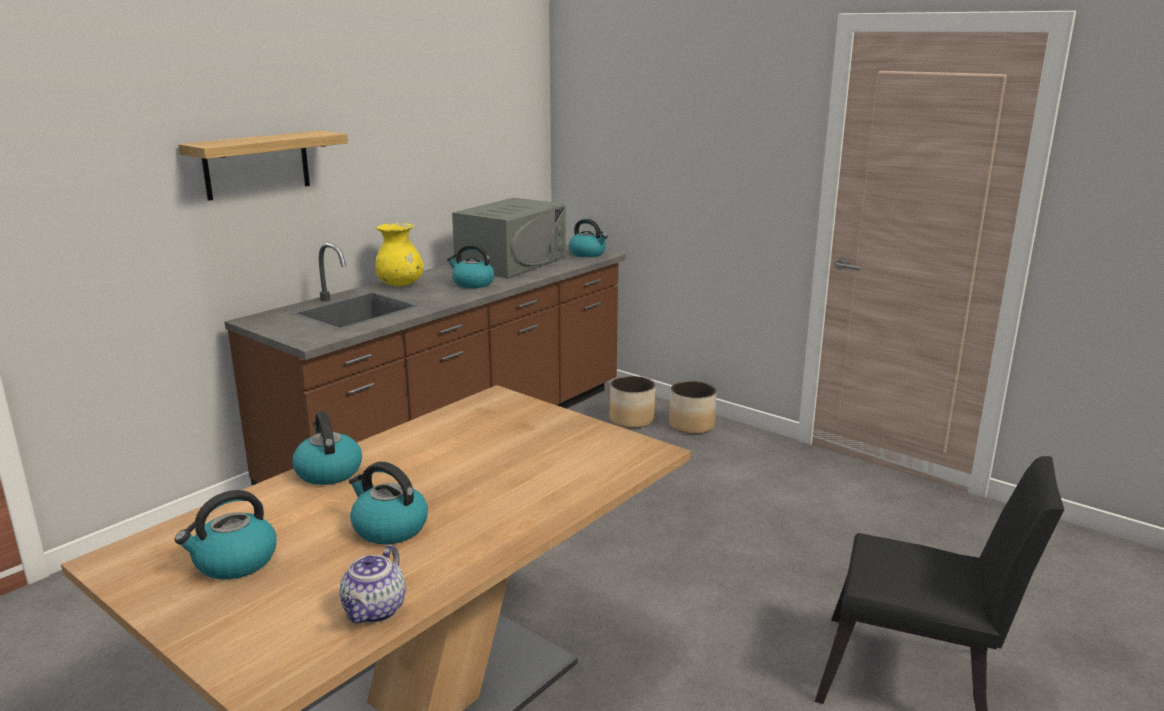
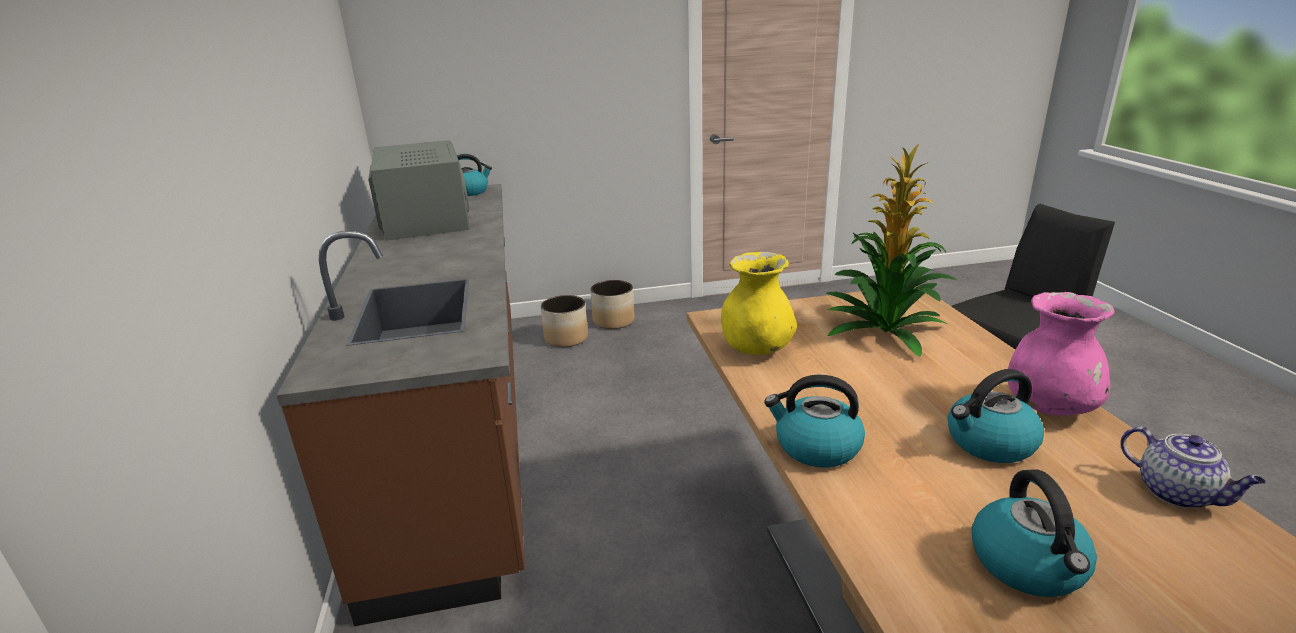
camera: 50 degrees left, 5 degrees up
shelf [178,131,348,201] -> none
yellow vase [375,223,424,286] -> yellow vase moved to [721,252,797,355]
kettle [447,244,494,288] -> none
none -> potted plant [827,144,957,357]
none -> pink vase [1008,292,1115,416]

